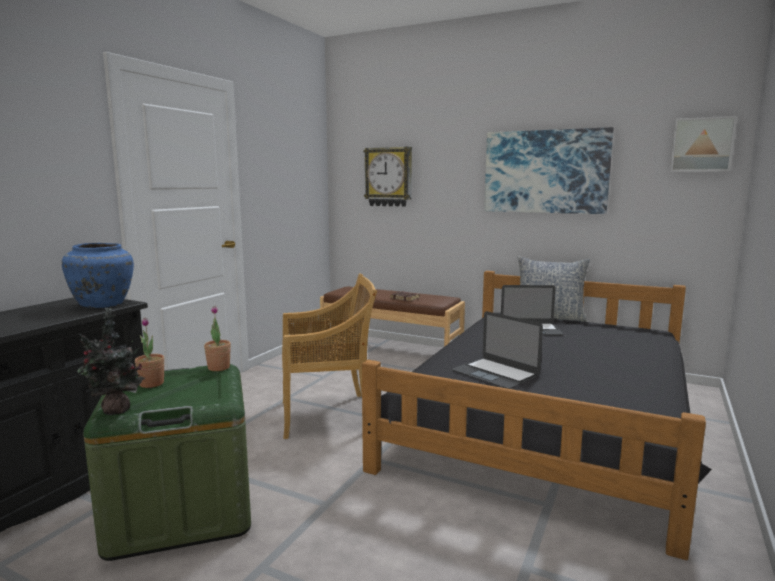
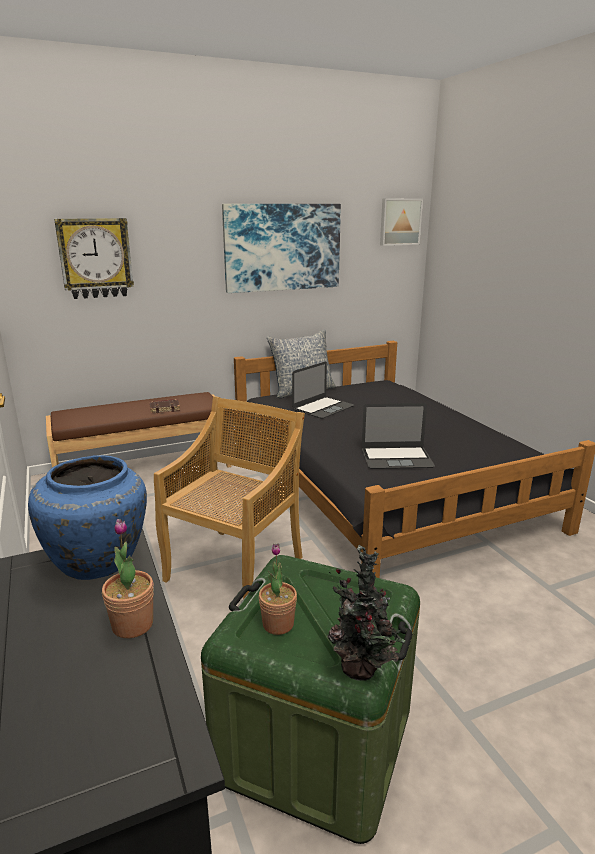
camera: 50 degrees left, 10 degrees up
potted plant [204,306,231,371] -> potted plant moved to [102,519,154,639]

